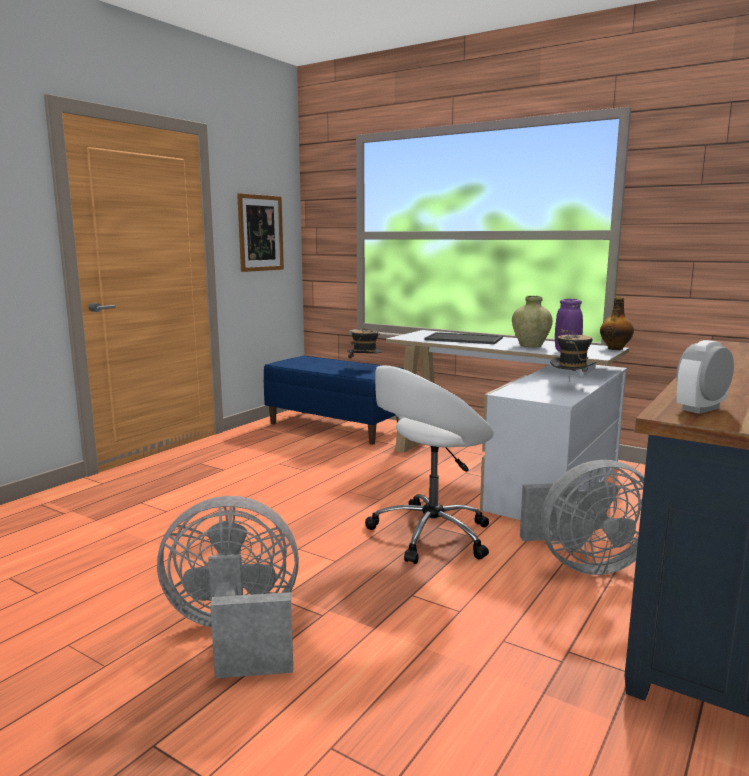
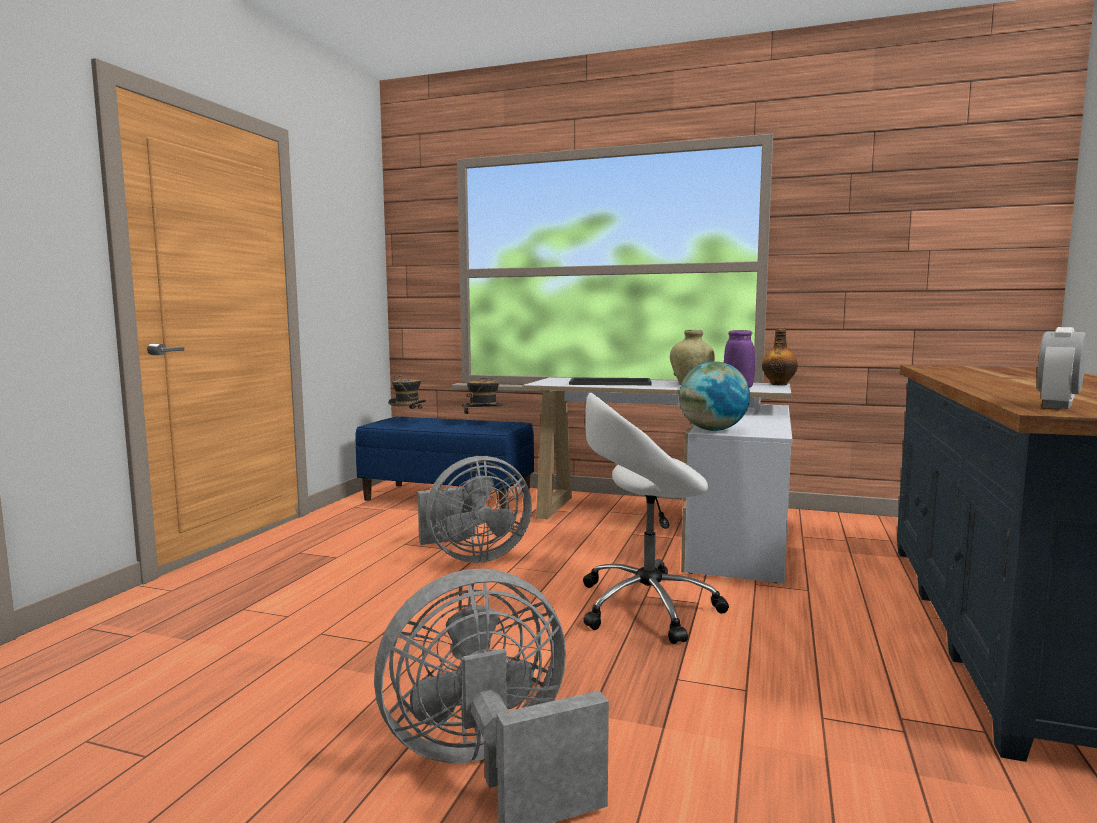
camera: 15 degrees left, 5 degrees down
picture [237,193,284,272] -> none
white office chair [365,366,493,564] -> white office chair turned 45 degrees clockwise [583,392,729,644]
grey fan [520,460,644,575] -> grey fan moved to [418,456,532,563]
hat [550,329,596,381] -> hat moved to [388,375,426,418]
none -> globe [679,361,750,431]

